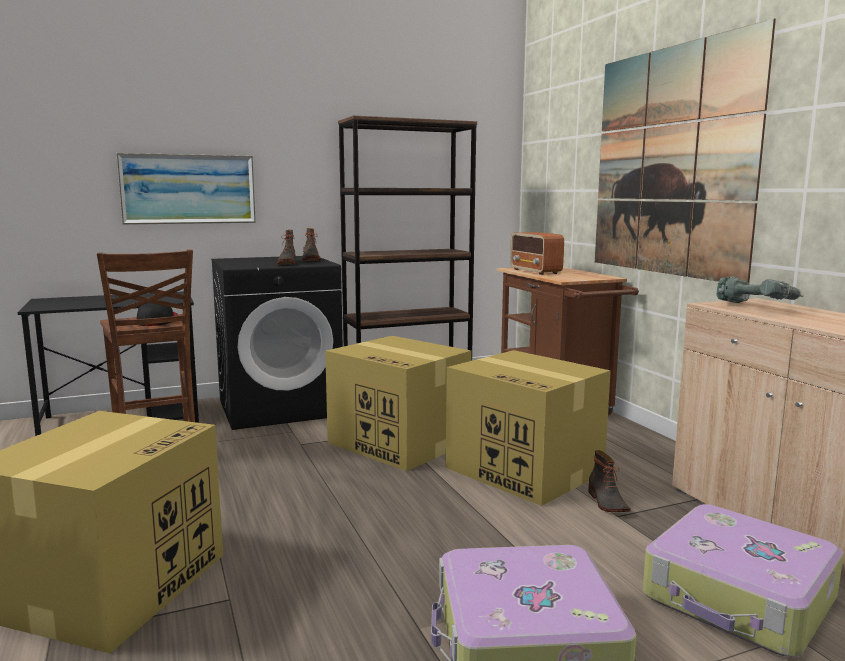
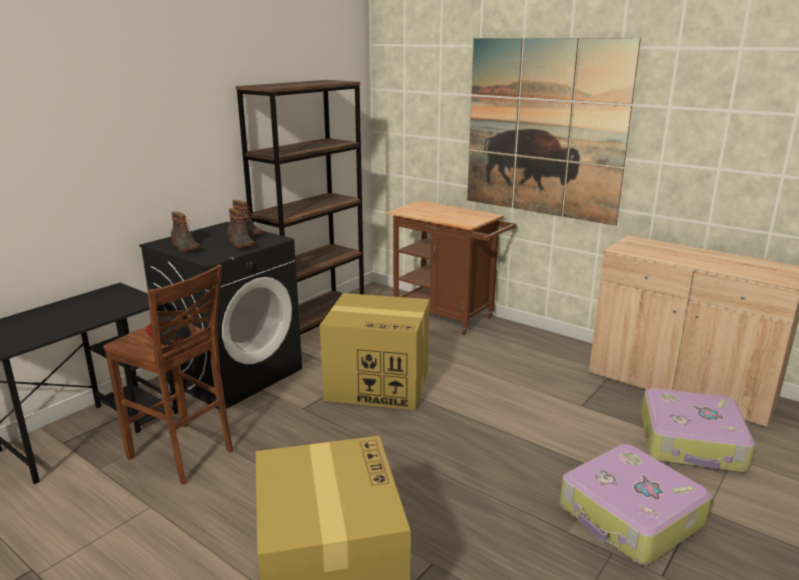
camera: 30 degrees left, 10 degrees up
picture [117,153,256,225] -> none
cardboard box [446,350,611,506] -> none
radio [510,232,564,275] -> none
boot [588,450,631,512] -> boot moved to [171,211,202,252]
power drill [716,276,804,303] -> none

